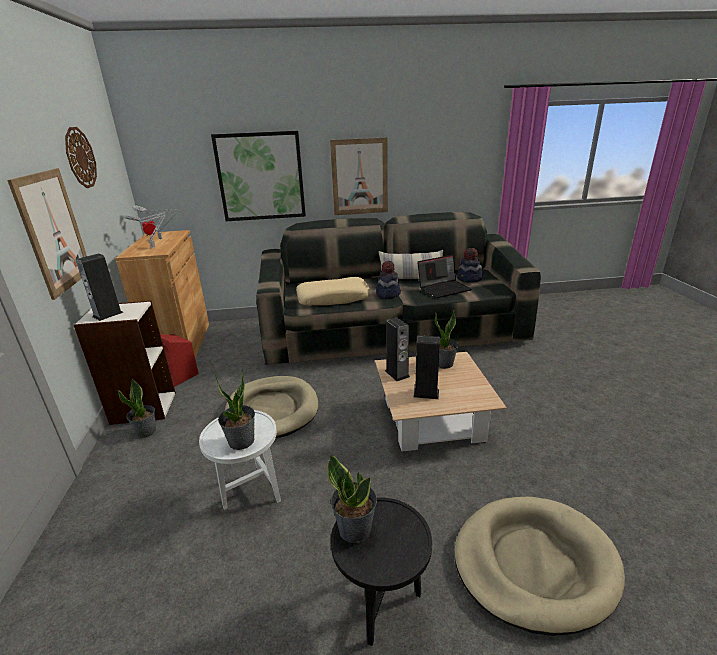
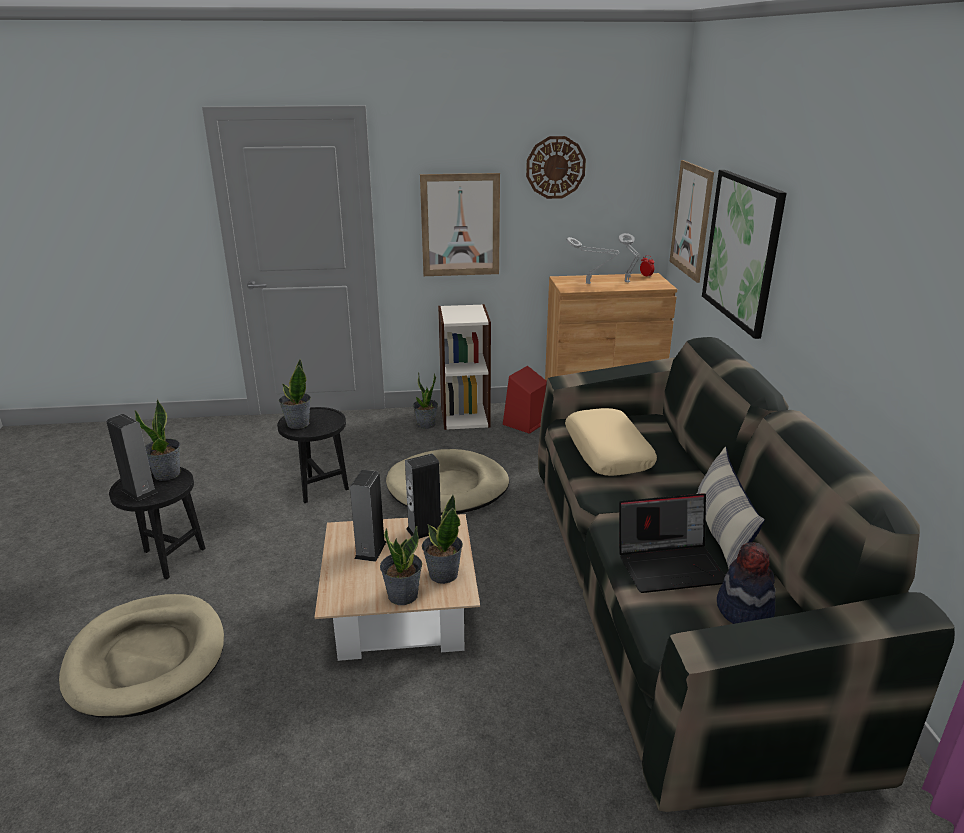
camera: 90 degrees right, 0 degrees up
speaker [76,254,123,321] -> speaker moved to [107,414,157,501]
white side table [199,410,281,510] -> black side table [277,407,349,503]
picture [330,137,388,215] -> picture moved to [670,160,714,283]
hat [376,261,401,299] -> none
laptop [417,255,472,298] -> laptop turned 75 degrees counterclockwise [619,493,725,593]
none -> potted plant [380,526,422,605]

